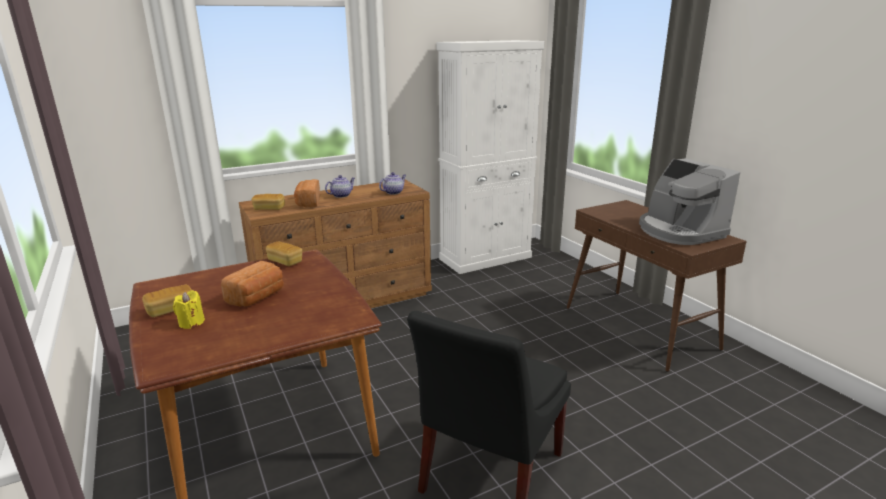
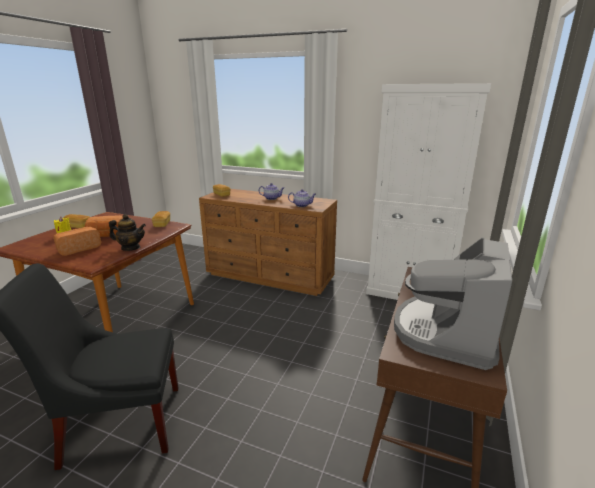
camera: 50 degrees right, 0 degrees up
bread [294,179,320,207] -> bread moved to [53,227,101,256]
none -> teapot [109,214,146,251]

